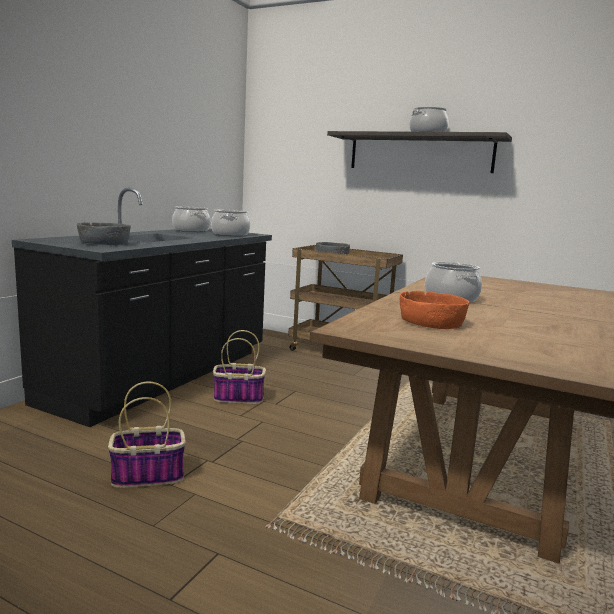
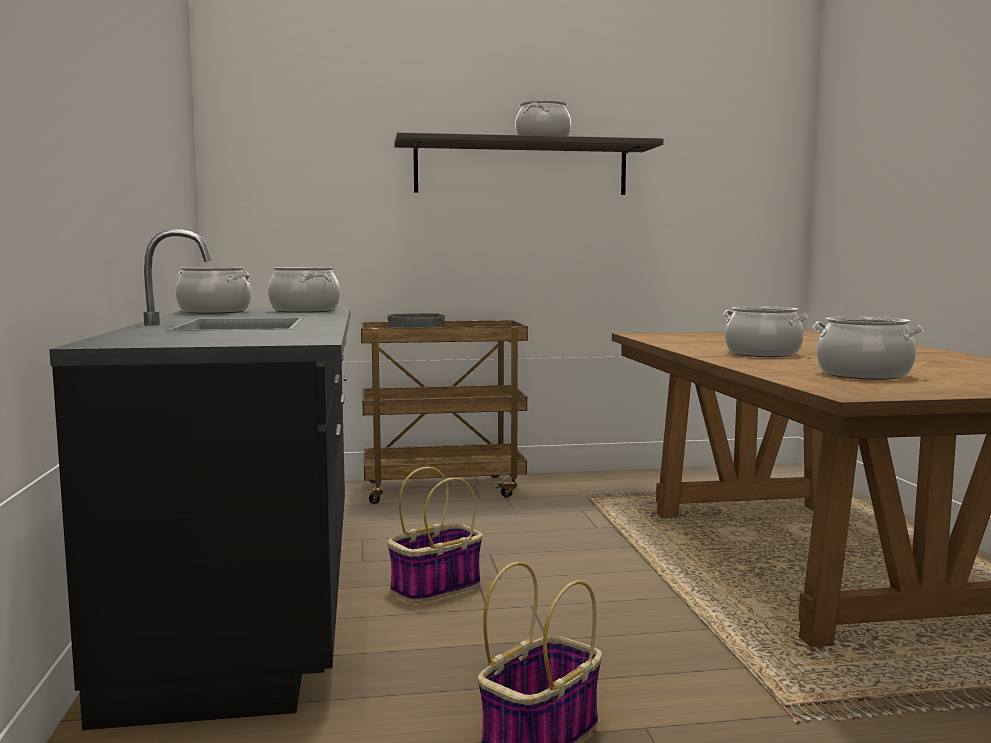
camera: 35 degrees left, 5 degrees down
grey bowl [77,222,131,245] -> none
orange bowl [400,291,470,329] -> cooking pot [813,317,923,380]

